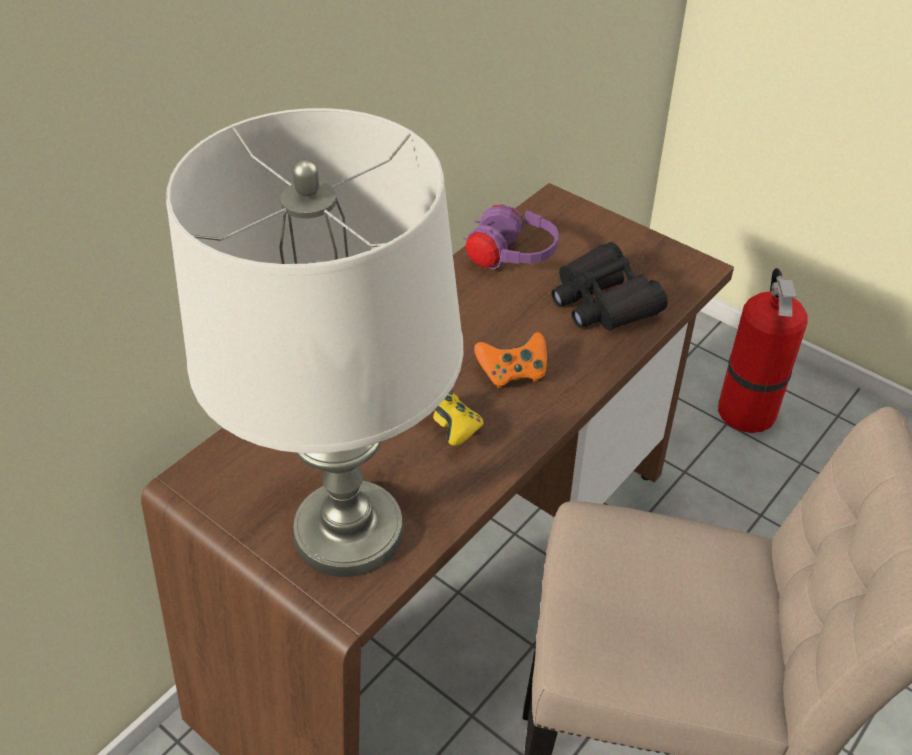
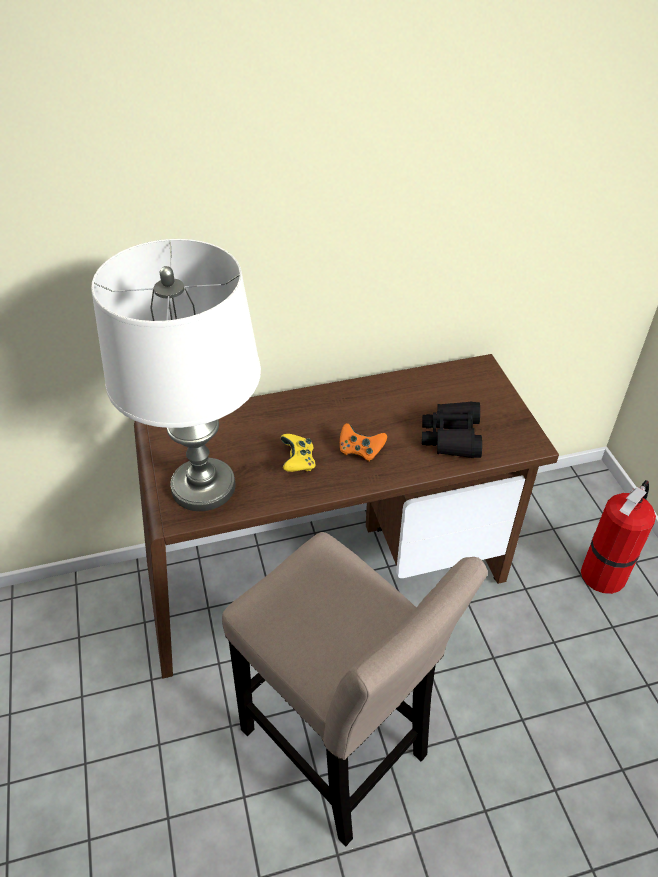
camera: 35 degrees right, 0 degrees up
purple headphones [463,205,559,270] -> none

